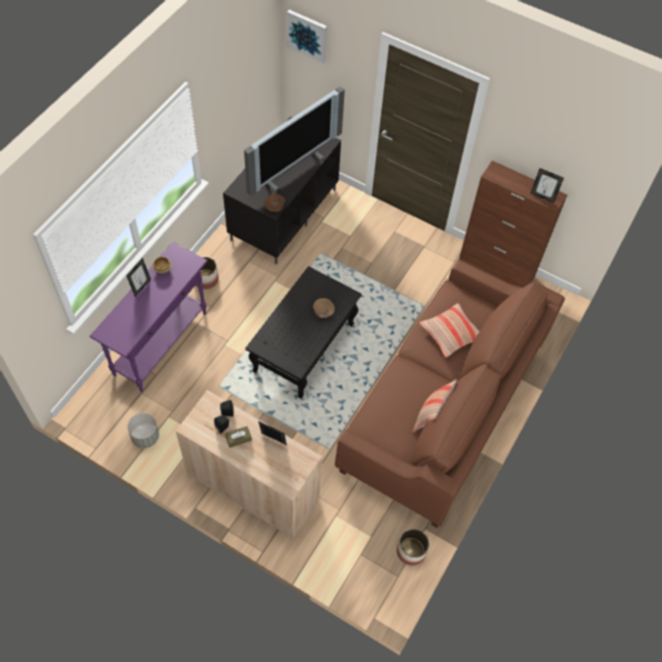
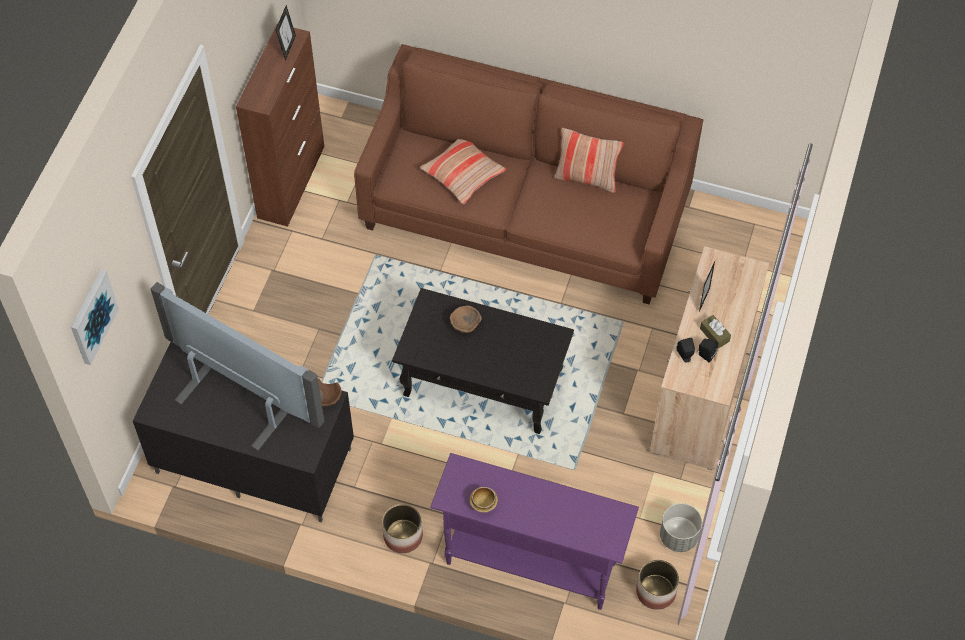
camera: 100 degrees left, 0 degrees up
picture frame [127,258,151,297] -> none
planter [397,528,429,565] -> planter moved to [636,560,679,610]

